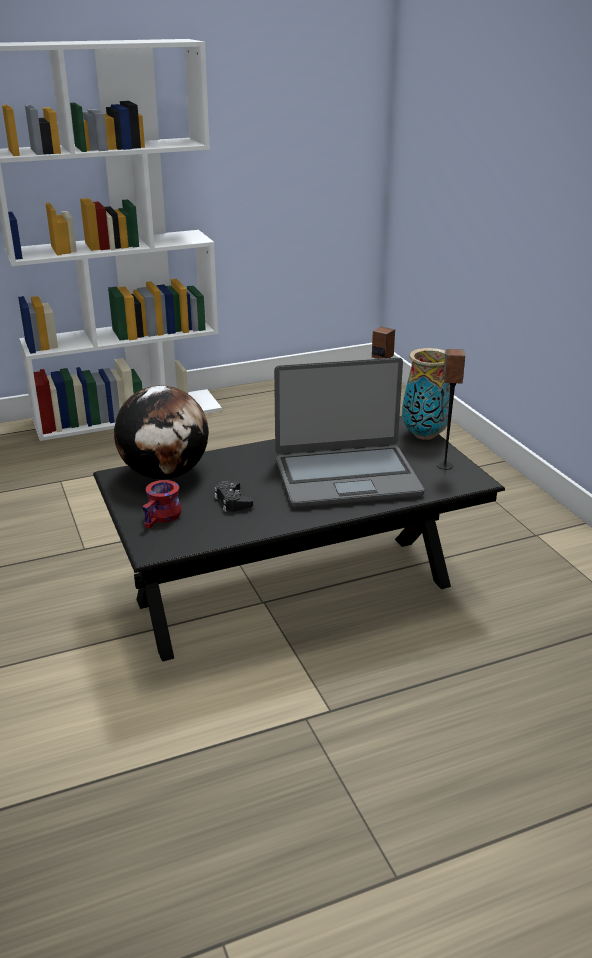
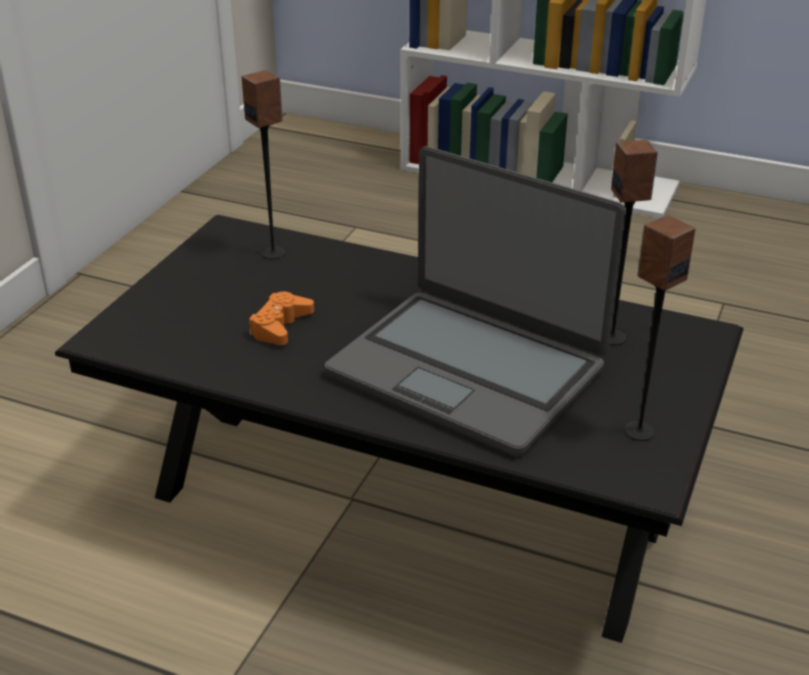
camera: 45 degrees right, 5 degrees up
globe [114,386,209,480] -> speaker [242,70,285,259]
red mug [142,480,181,529] -> none
black game controller [215,481,253,512] -> orange game controller [249,291,314,345]
vase [402,348,450,440] -> none

